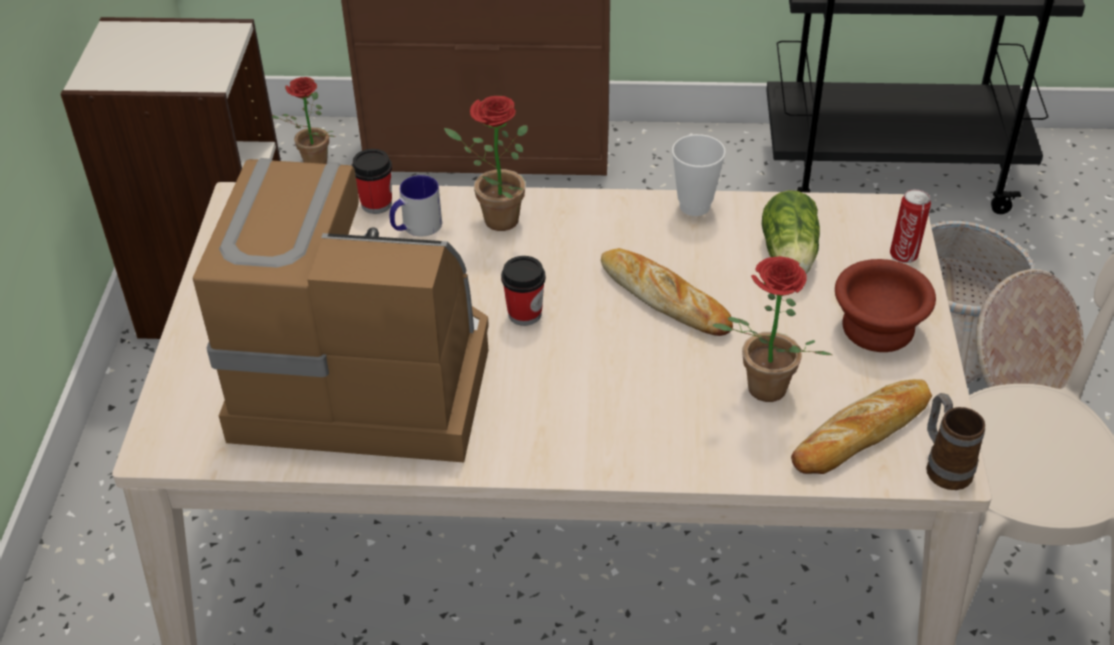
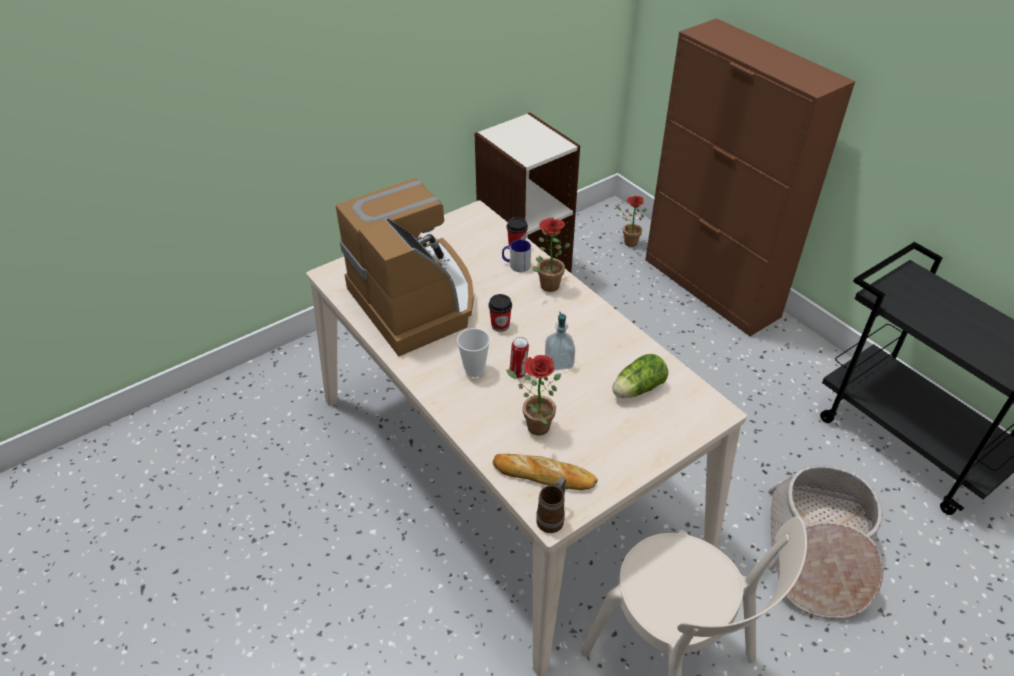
camera: 50 degrees right, 0 degrees up
bread [601,248,733,336] -> soap dispenser [545,312,575,371]
cup [672,134,726,216] -> cup moved to [457,328,490,377]
brown bowl [835,259,936,352] -> none
can [890,189,931,263] -> can moved to [509,337,529,378]

